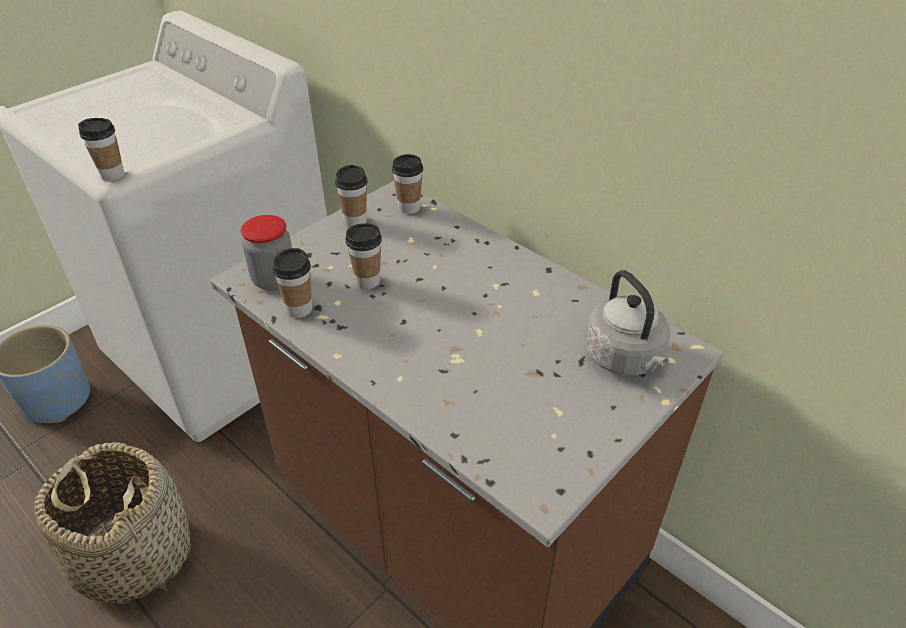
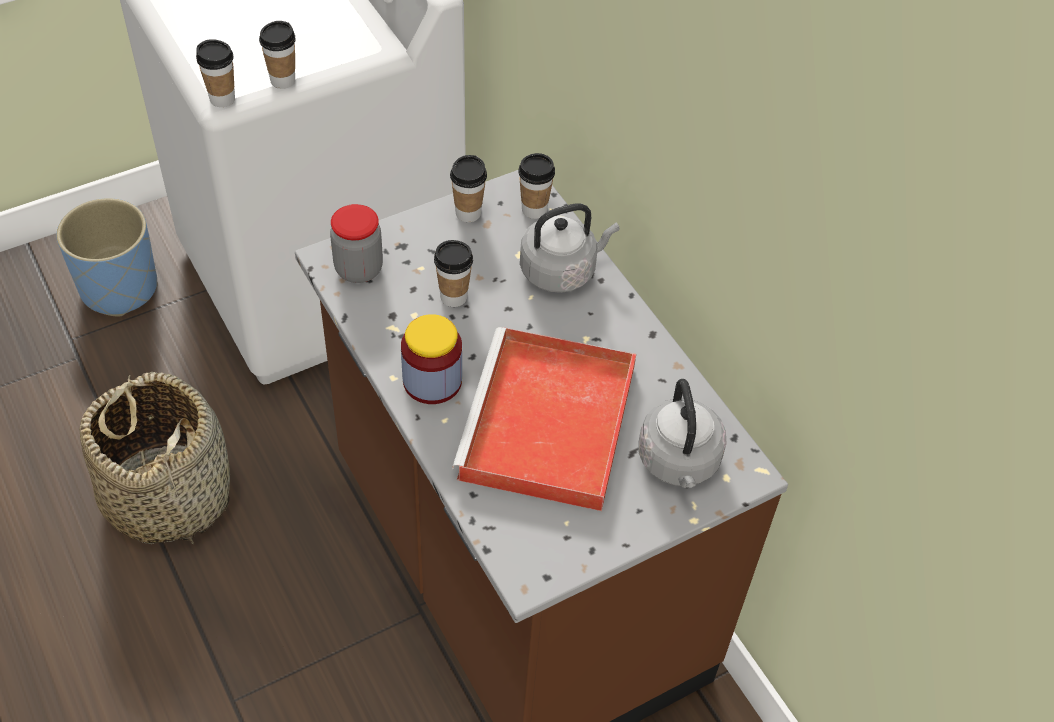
camera: 15 degrees right, 10 degrees up
cup [272,248,312,318] -> cup moved to [259,21,296,89]
none -> jar [401,314,462,404]
none -> red tray [452,327,636,511]
none -> grey kettle [520,203,619,293]

